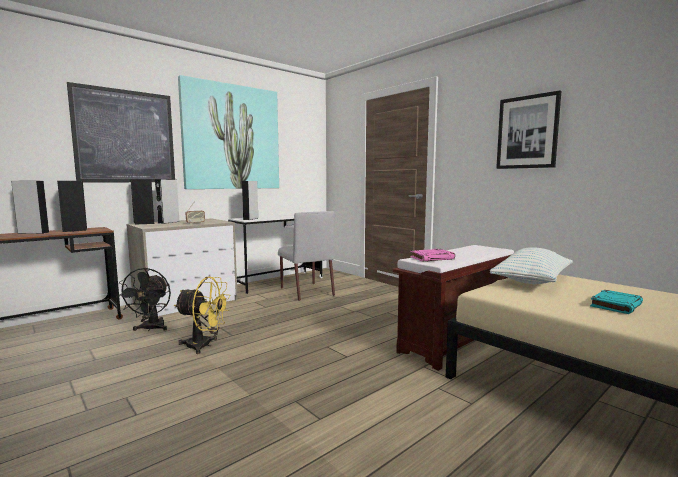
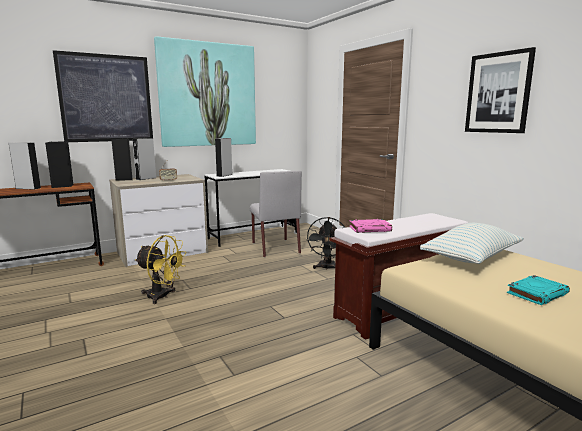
camera: 10 degrees right, 5 degrees up
black fan [116,268,171,331] -> black fan moved to [307,217,345,270]

